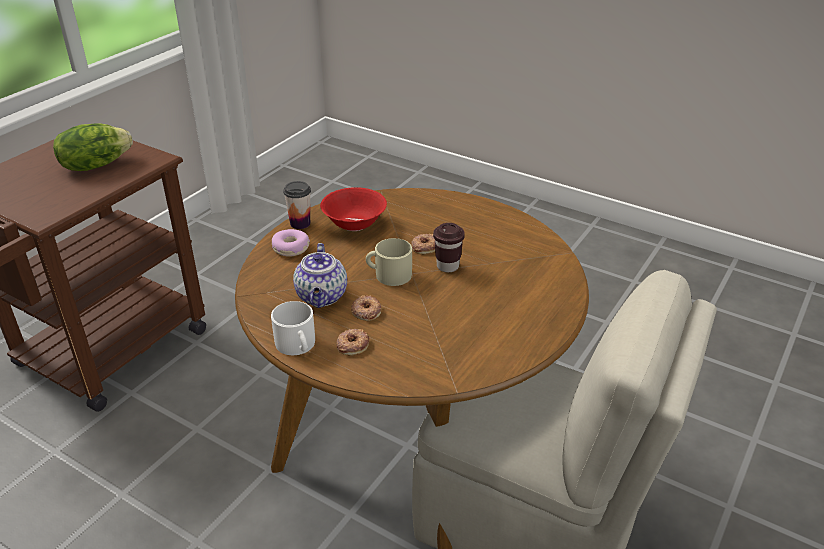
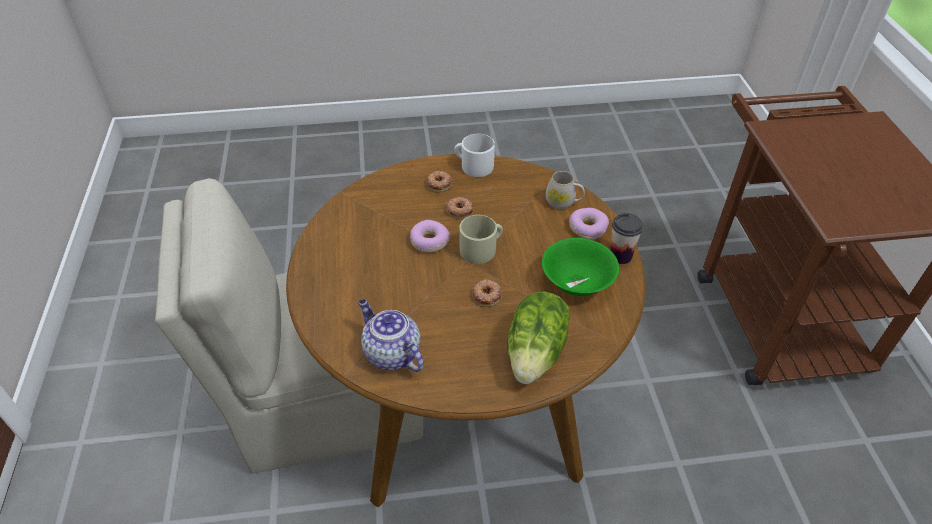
camera: 140 degrees right, 10 degrees up
lettuce [53,123,133,171] -> lettuce moved to [507,292,570,384]
teapot [293,243,347,308] -> teapot moved to [359,299,424,372]
red bowl [320,187,387,231] -> green bowl [542,238,619,296]
brown cup [433,223,465,272] -> none
none -> donut [410,220,450,253]
none -> white mug [546,171,585,209]

